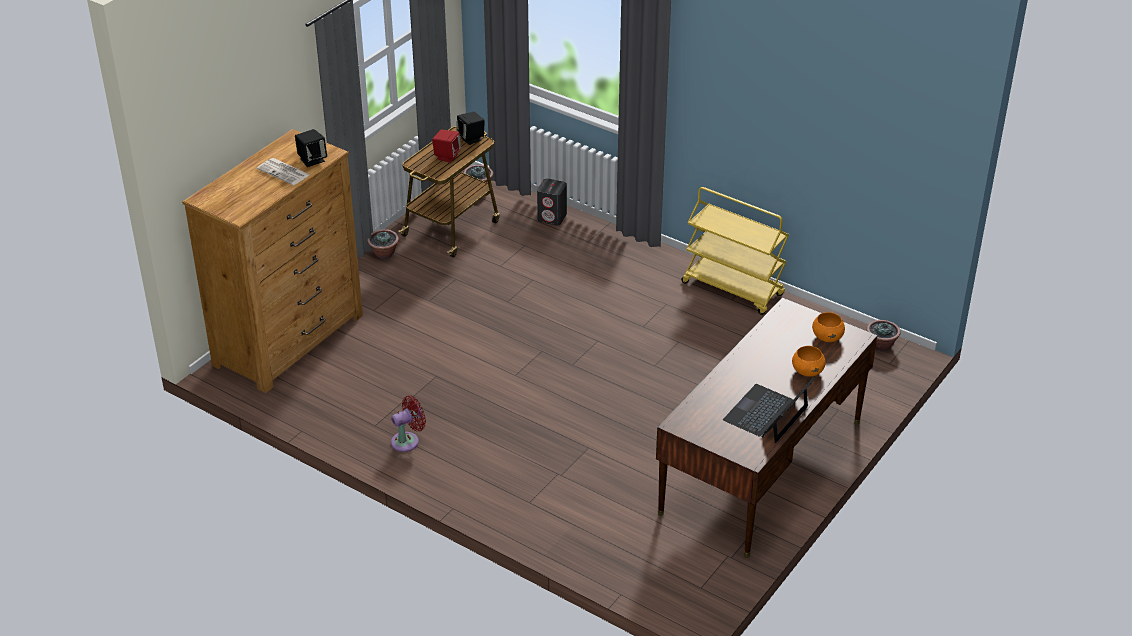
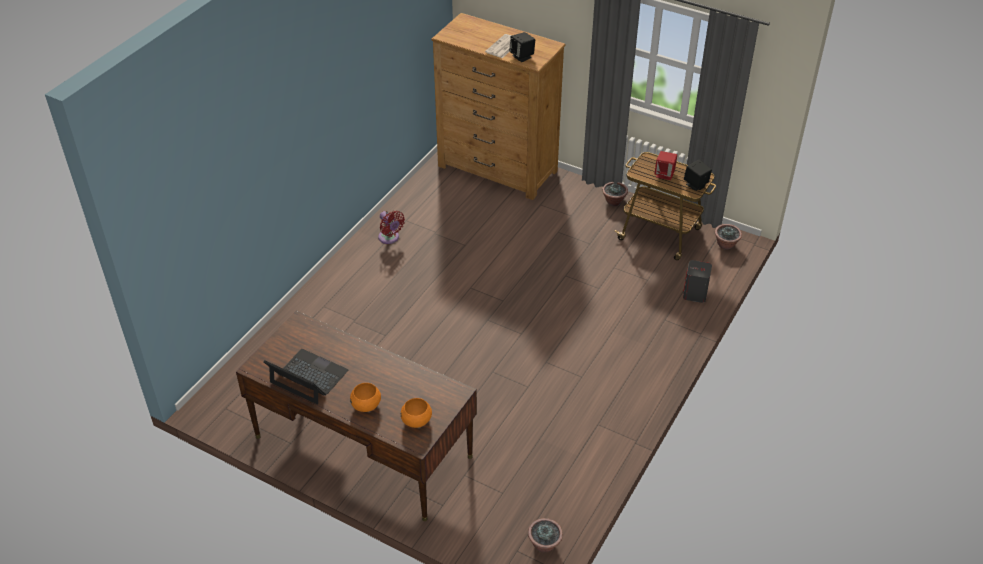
camera: 85 degrees right, 5 degrees up
yellow cart [682,187,789,315] -> none

